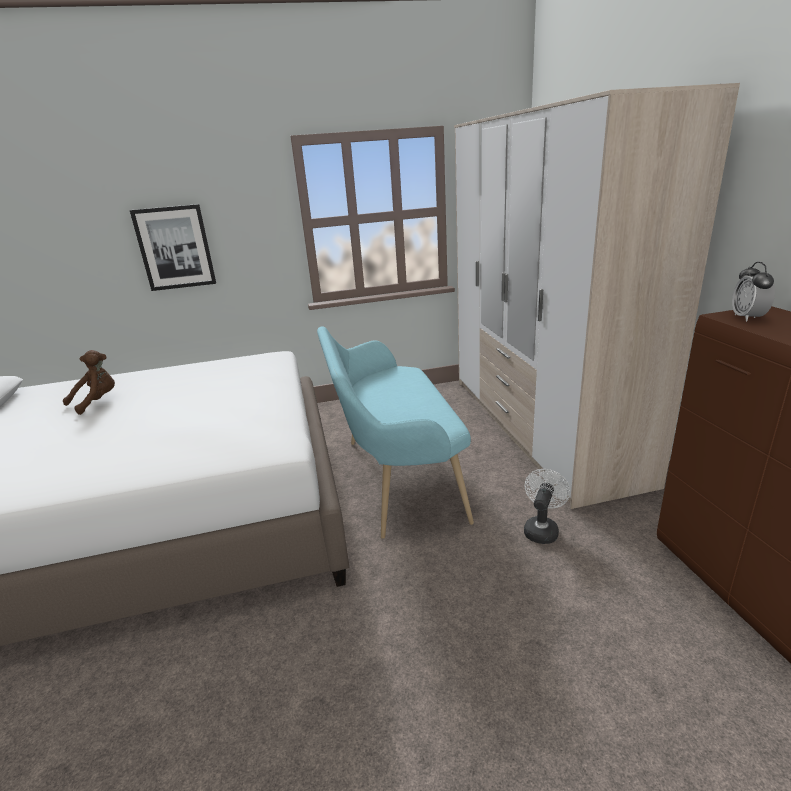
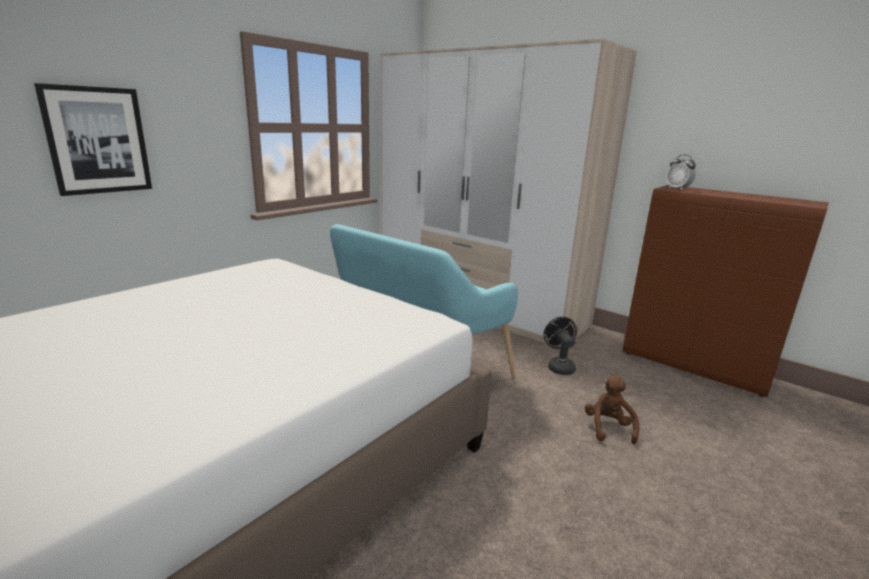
camera: 40 degrees left, 5 degrees down
brown plush toy [63,350,115,415] -> brown plush toy moved to [585,375,640,444]
white fan [524,469,570,544] -> black fan [543,317,577,375]

